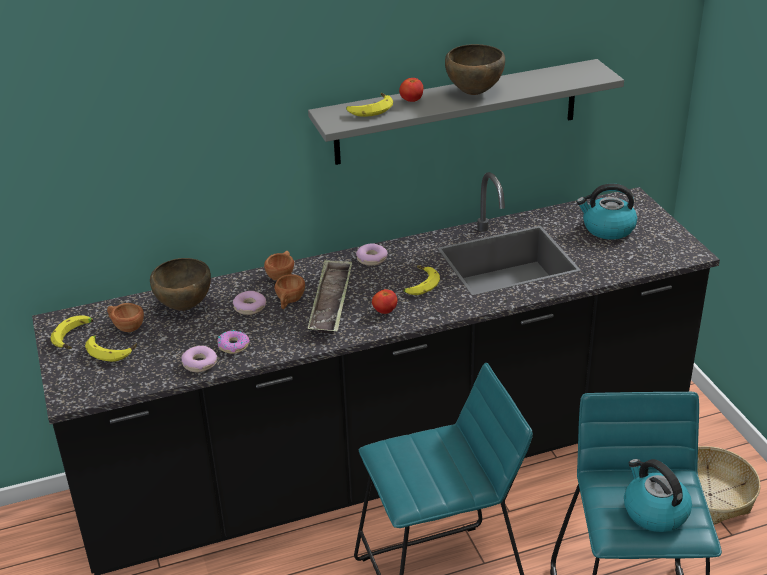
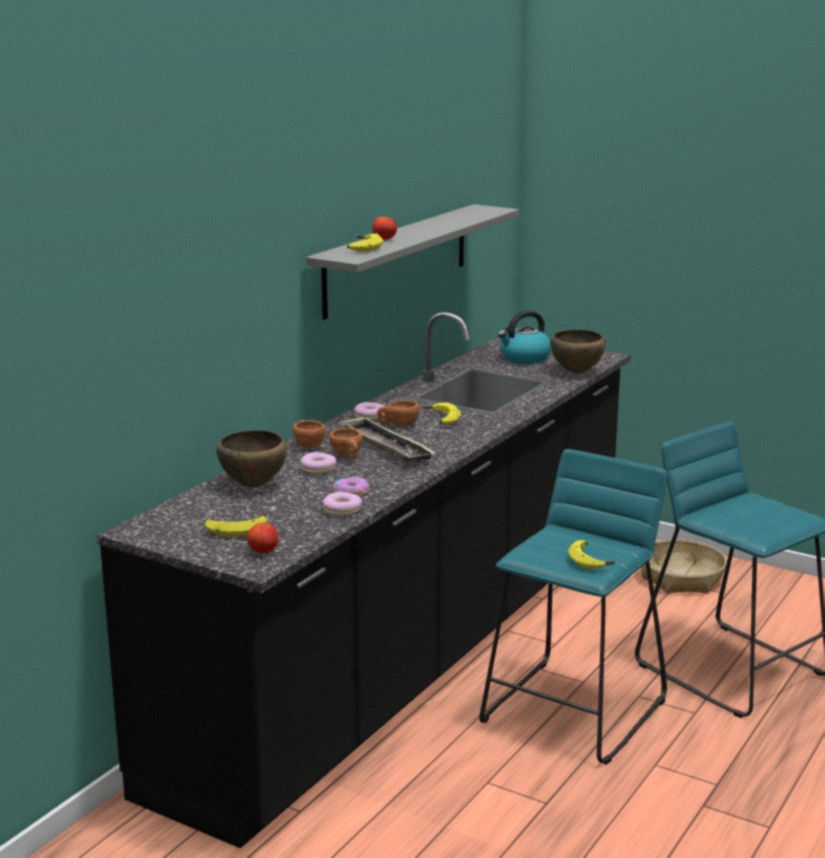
camera: 40 degrees left, 15 degrees down
banana [50,315,93,349] -> banana moved to [568,540,615,569]
brown cup [107,303,144,332] -> brown cup moved to [377,400,420,427]
tomato [372,289,397,314] -> tomato moved to [247,522,278,553]
brown bowl [445,44,505,95] -> brown bowl moved to [550,330,606,374]
kettle [624,459,692,532] -> none

